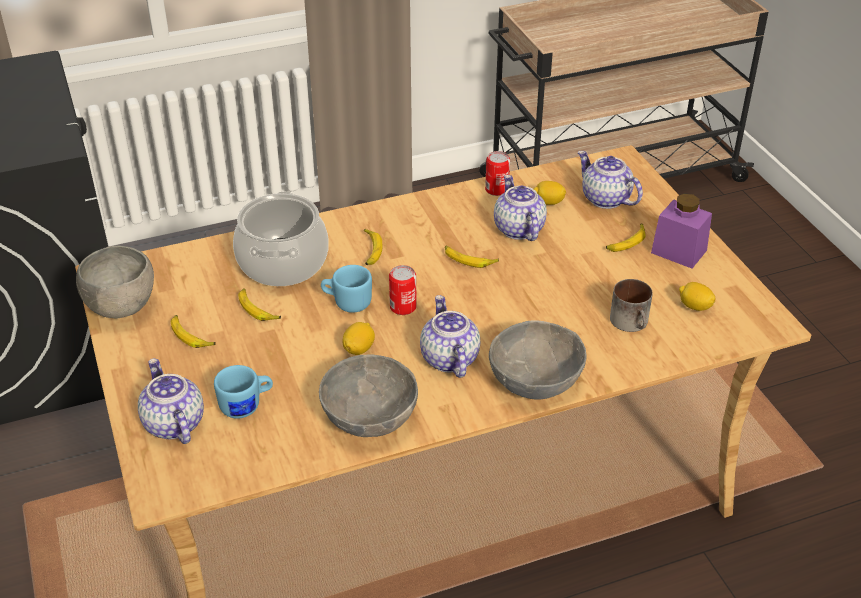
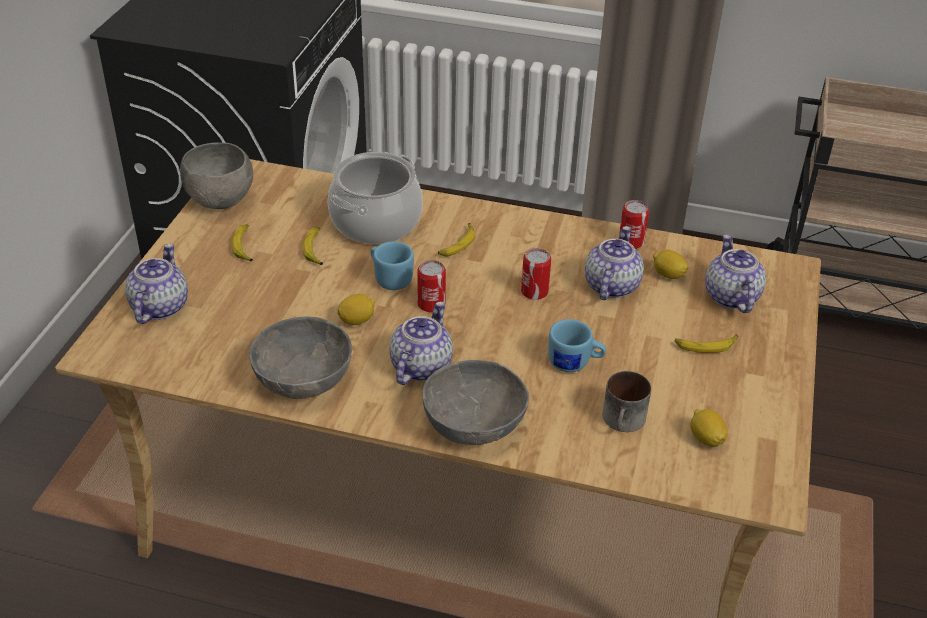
camera: 35 degrees right, 0 degrees up
blue mug [214,365,273,418] -> blue mug moved to [548,319,606,372]
banana [445,246,499,268] -> can [521,248,551,300]
purple jar [651,194,712,269] -> none

